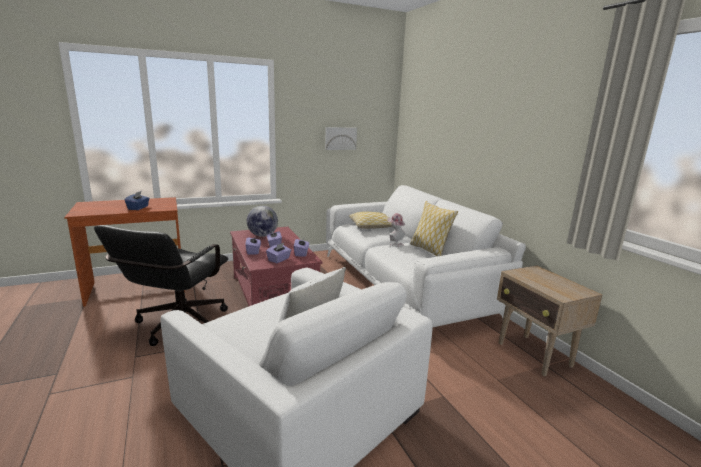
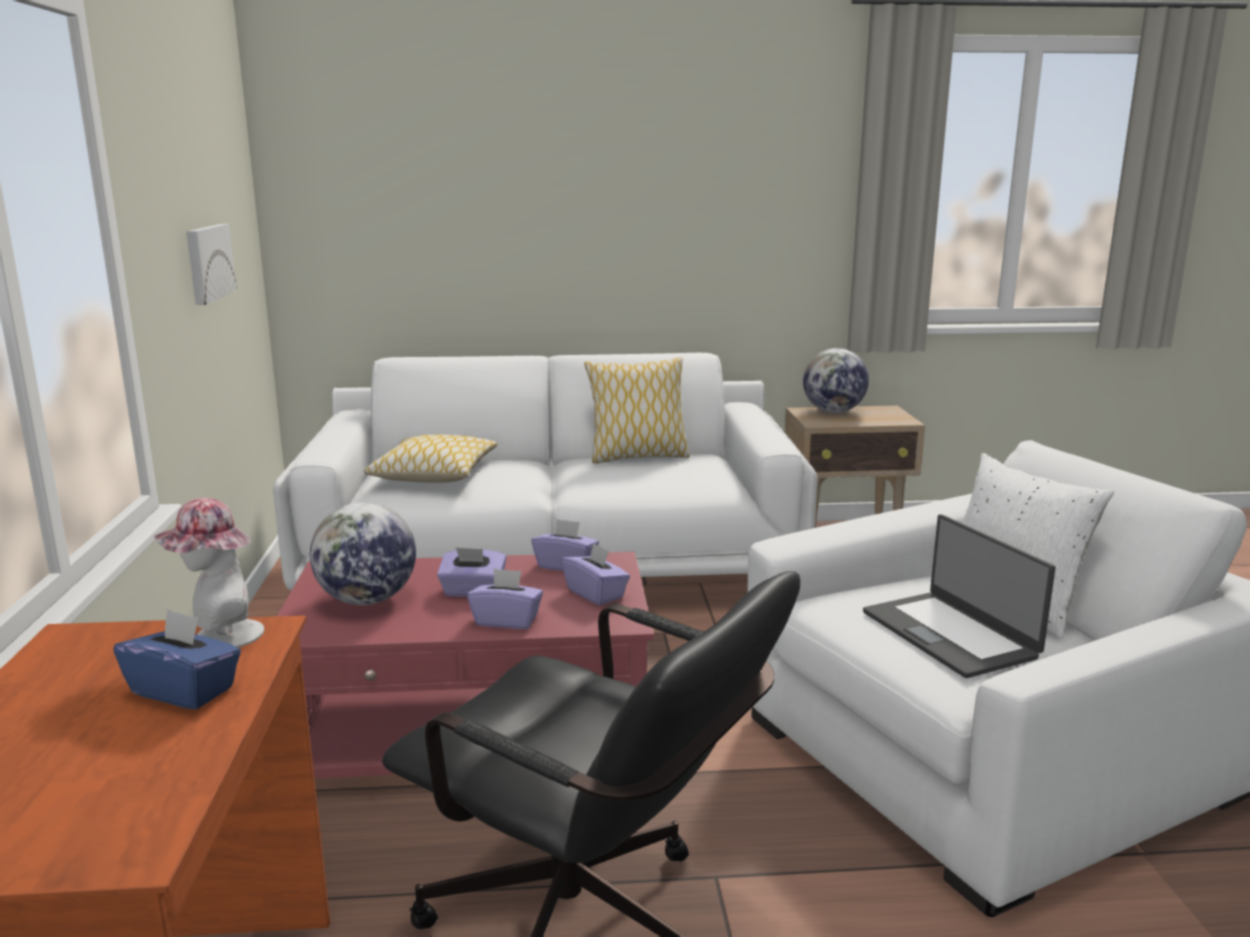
camera: 70 degrees left, 0 degrees up
hat [387,213,405,247] -> hat moved to [154,498,264,648]
none -> globe [803,348,869,413]
none -> laptop [863,514,1056,678]

